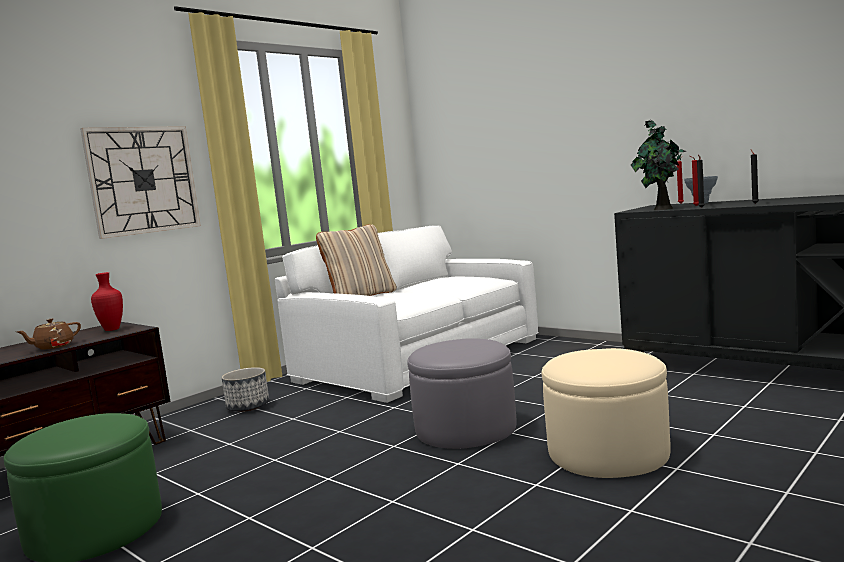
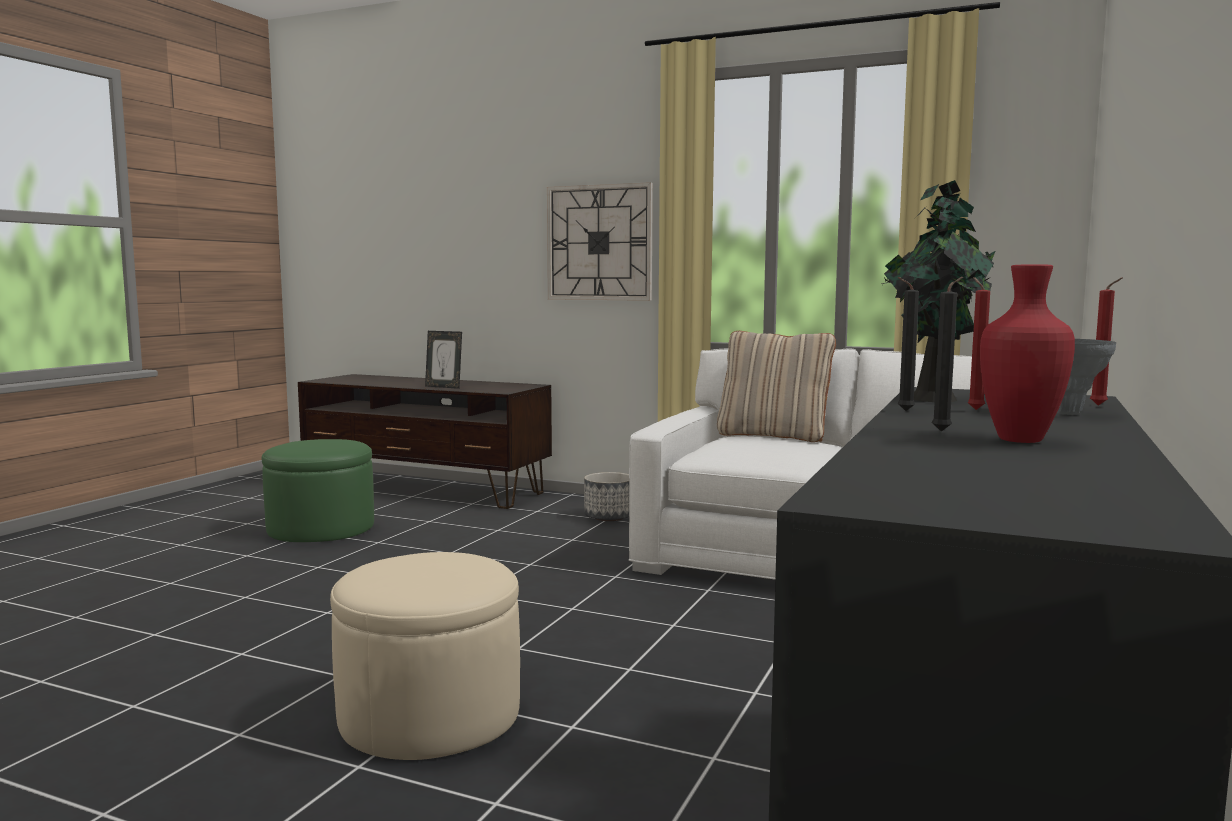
camera: 70 degrees right, 0 degrees up
brown teapot [17,318,81,350] -> picture frame [425,331,462,389]
red vase [91,272,123,331] -> red vase moved to [980,264,1075,443]
grey ottoman [408,338,516,449] -> none

